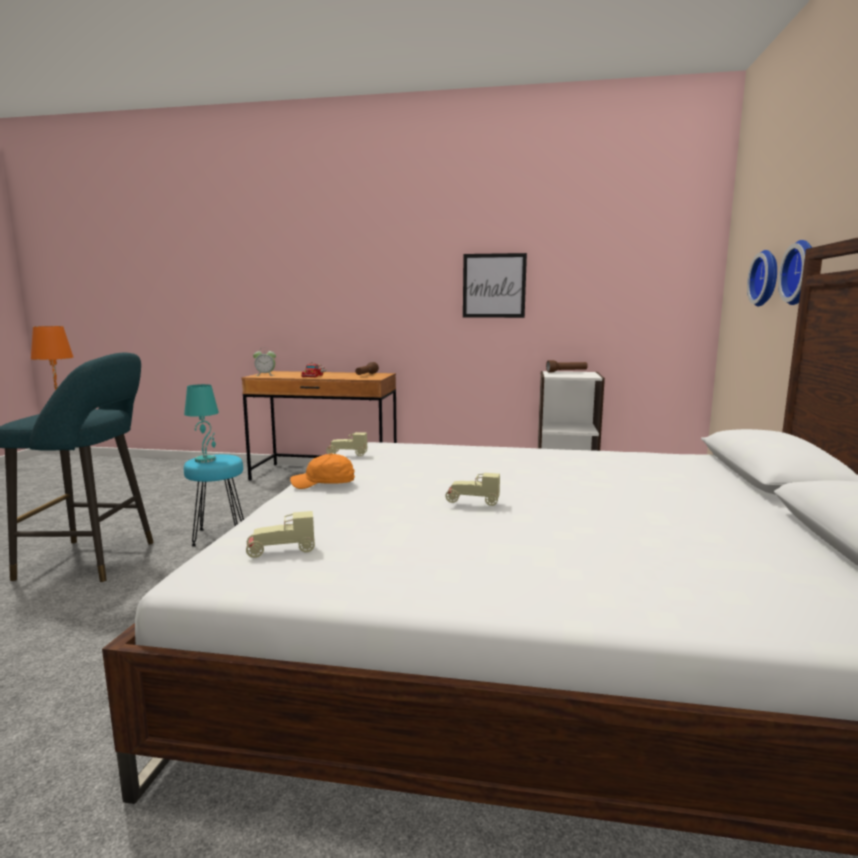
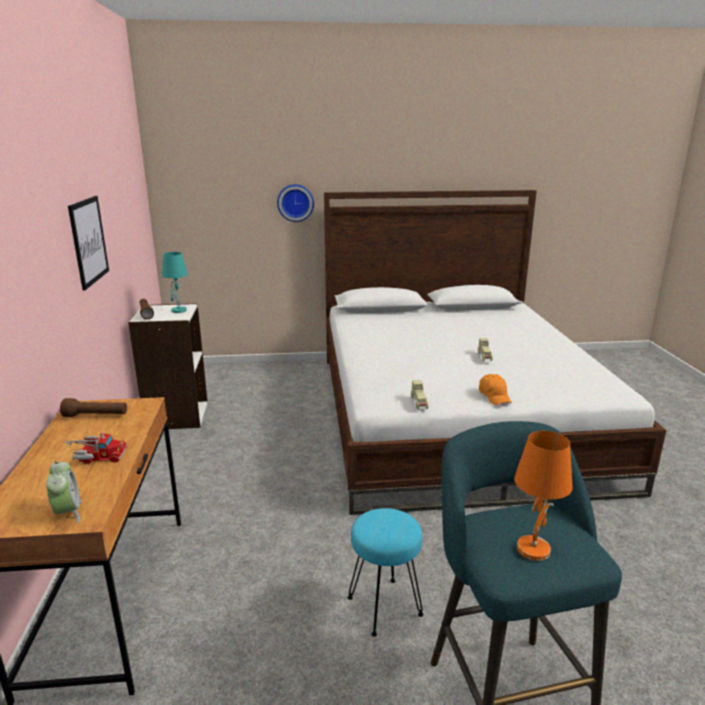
camera: 105 degrees left, 10 degrees up
turquoise table lamp [184,384,219,463] -> turquoise table lamp moved to [162,252,188,313]
beige toy car [246,511,315,558] -> none
wall clock [747,250,777,306] -> none

